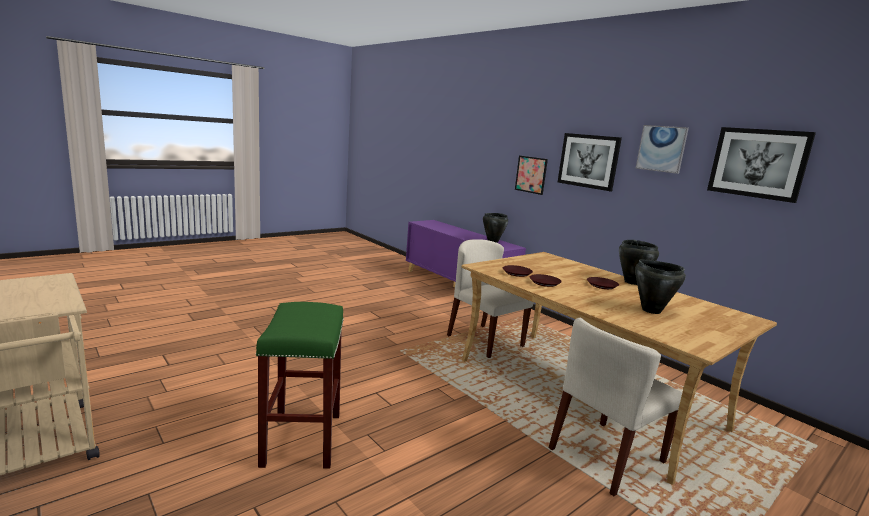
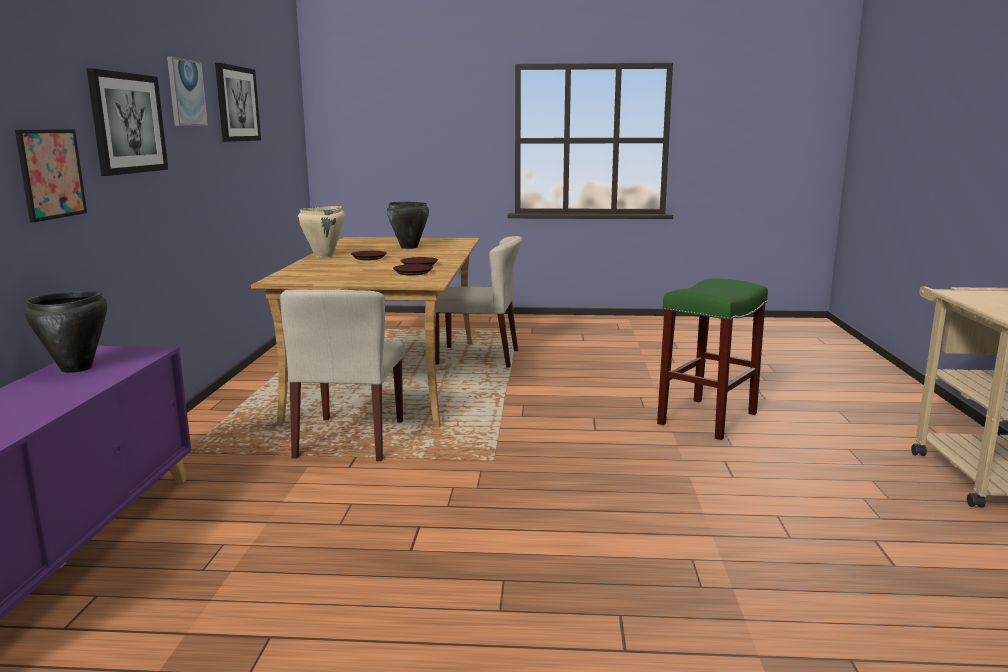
camera: 135 degrees left, 0 degrees up
black cooking pot [619,240,659,285] -> beige cooking pot [298,206,345,257]

